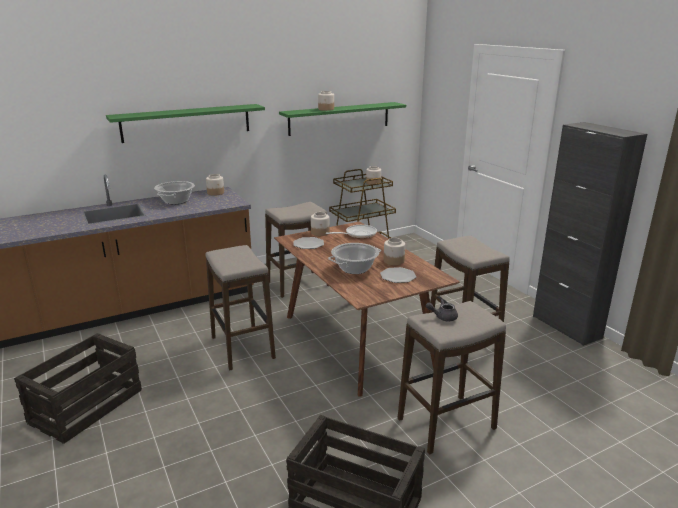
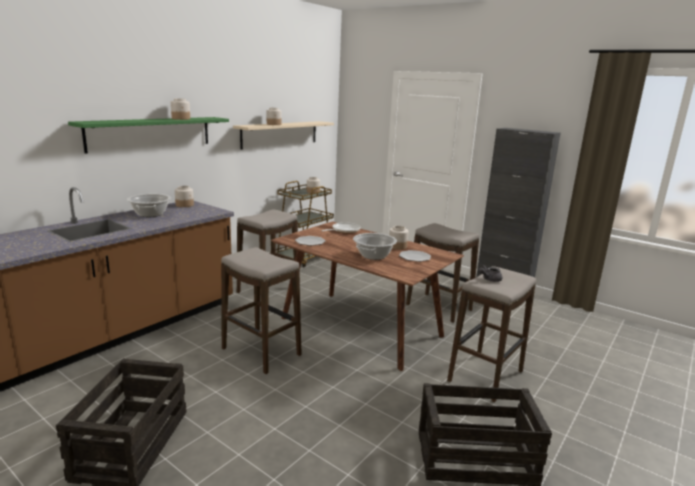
camera: 25 degrees left, 5 degrees down
green shelf [279,102,406,136] -> beige shelf [233,121,334,150]
jar [311,212,330,236] -> jar moved to [171,98,190,120]

